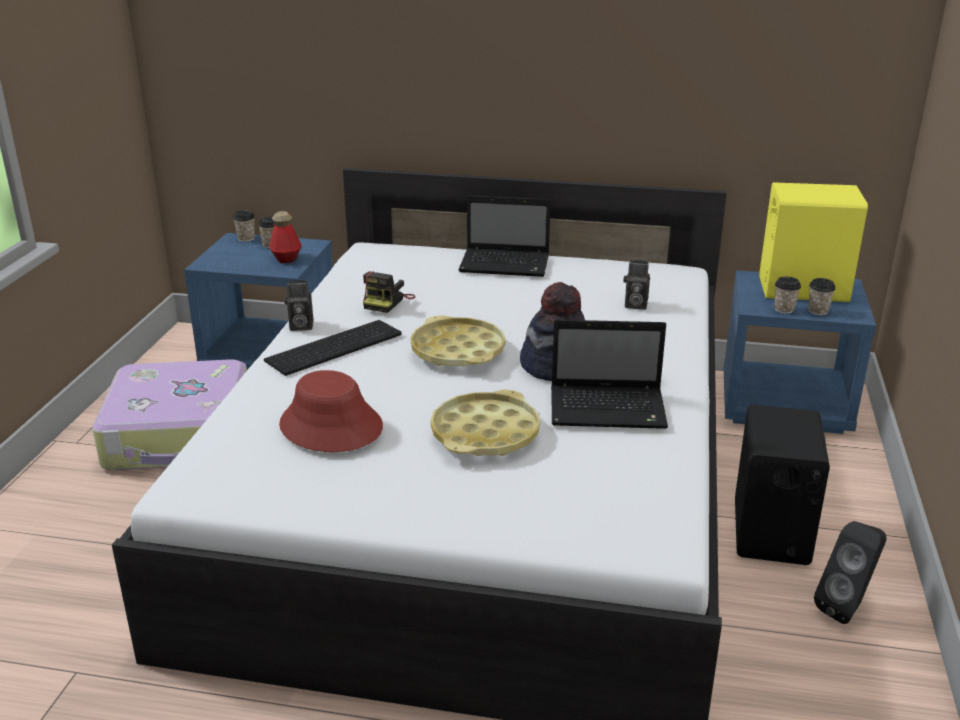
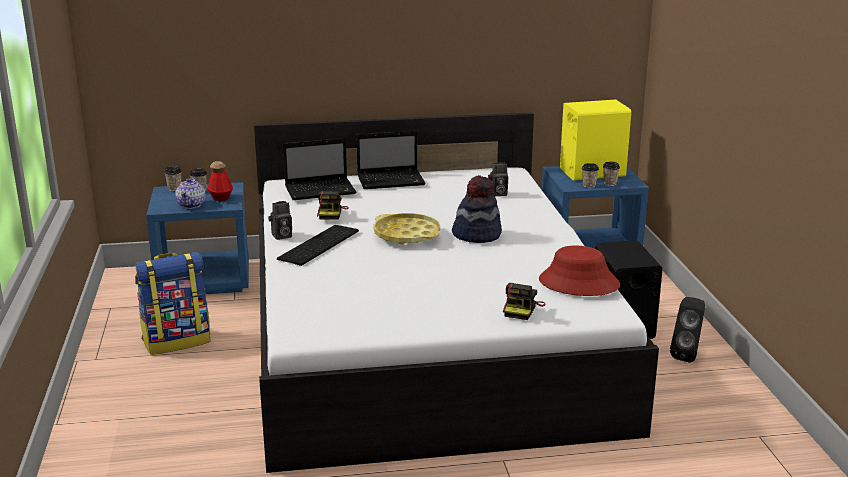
camera: 20 degrees left, 5 degrees down
suitcase [92,359,247,471] -> backpack [135,252,211,355]
red hat [279,370,383,452] -> red hat moved to [539,246,620,296]
yellow tray [431,390,540,456] -> none
laptop [551,320,668,429] -> laptop moved to [283,138,356,200]
none -> teapot [175,178,205,209]
none -> camera [503,283,546,320]

